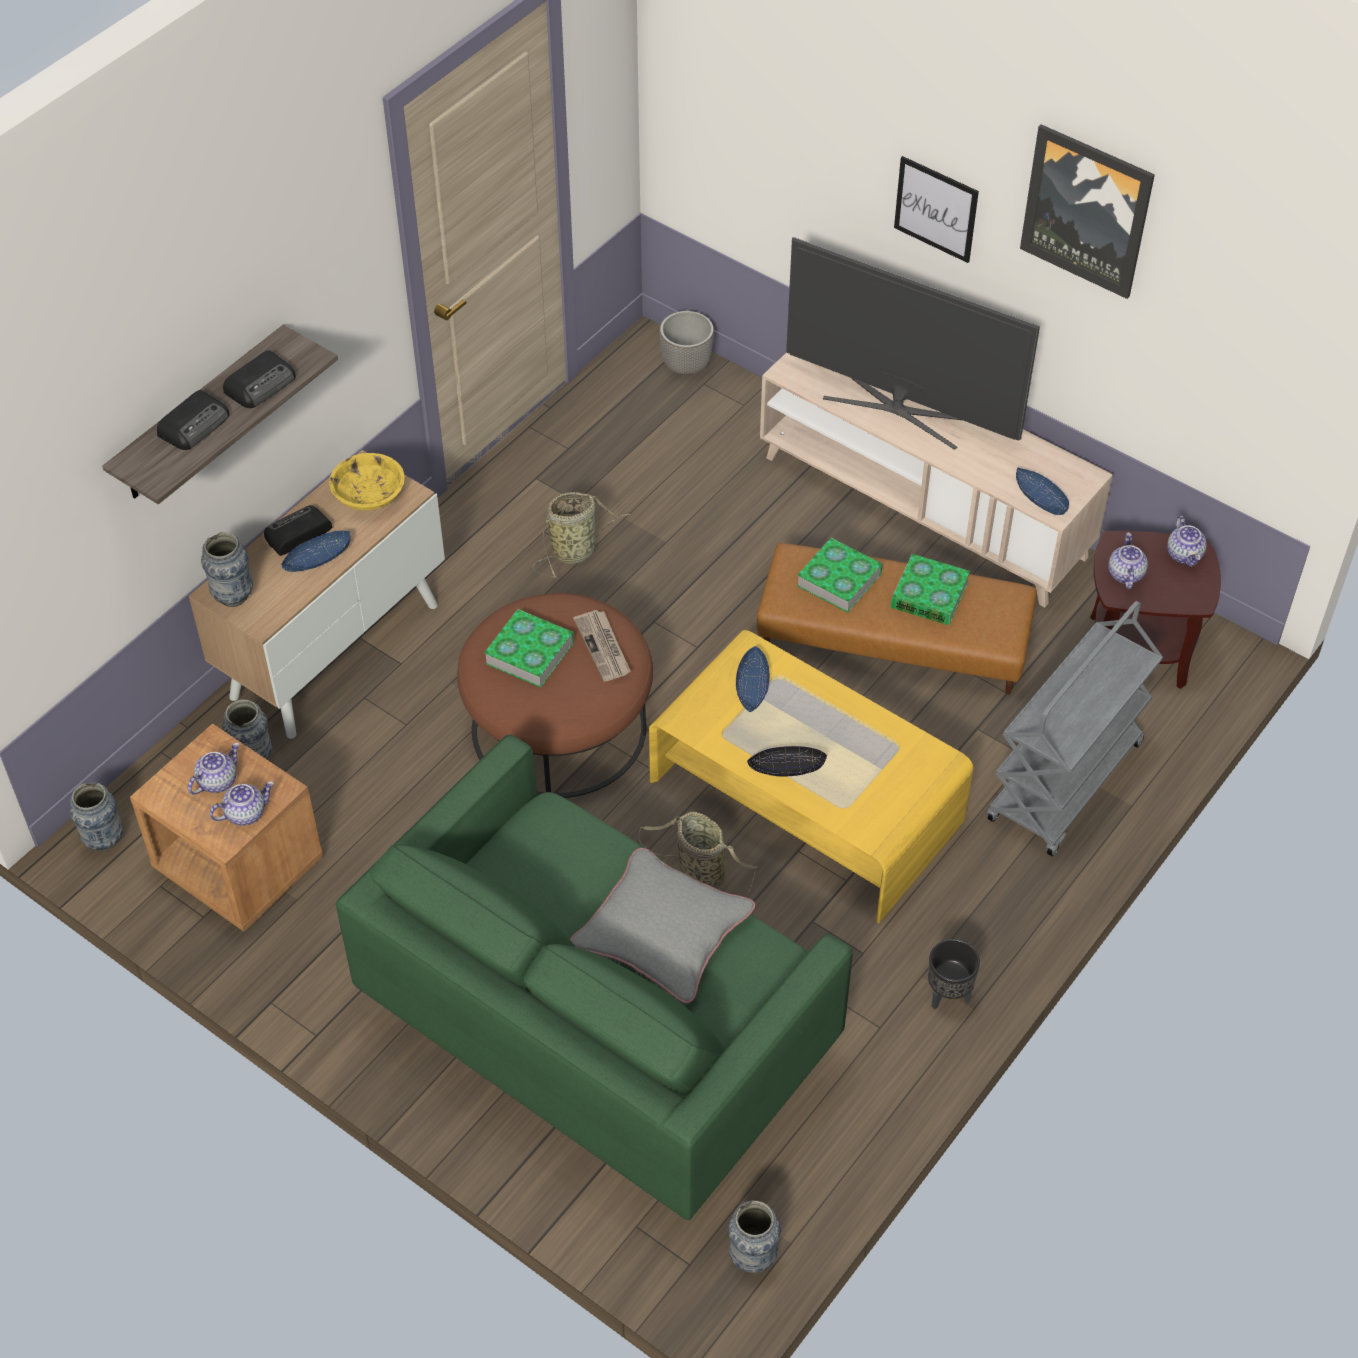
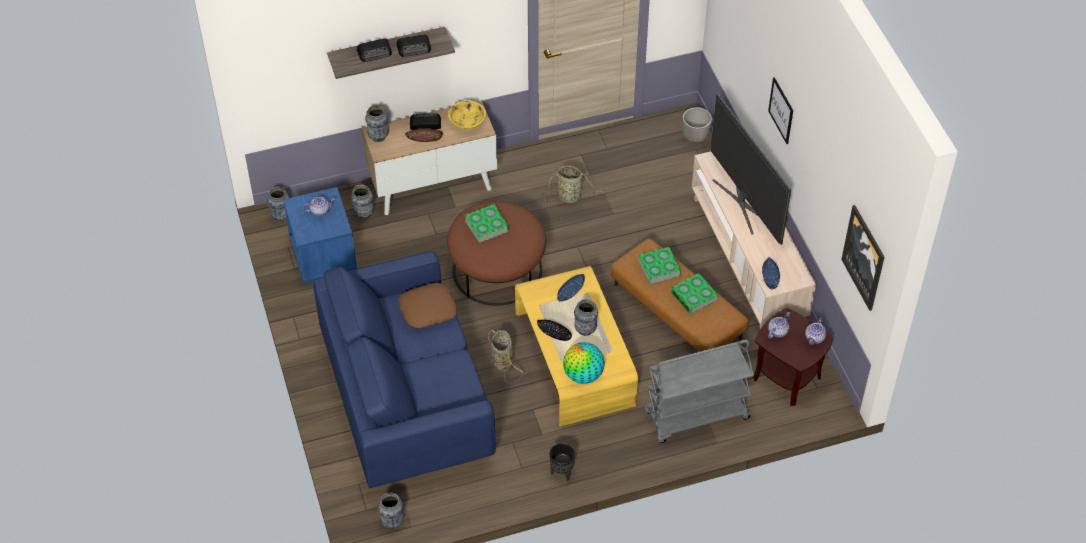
camera: 35 degrees right, 0 degrees up
brown nightstand [130,723,323,932] -> blue nightstand [283,187,357,283]
teapot [210,781,274,826] -> none
blue bowl [281,530,350,572] -> brown bowl [405,128,443,142]
green sofa [336,734,853,1221] -> blue sofa [313,251,496,488]
grey pillow [570,848,755,1004] -> none
newspaper [573,610,631,682] -> none
picture [1020,124,1155,299] -> picture moved to [841,205,884,311]
none -> brown pillow [399,283,457,328]
none -> globe [563,342,605,384]
none -> vase [574,299,598,336]

